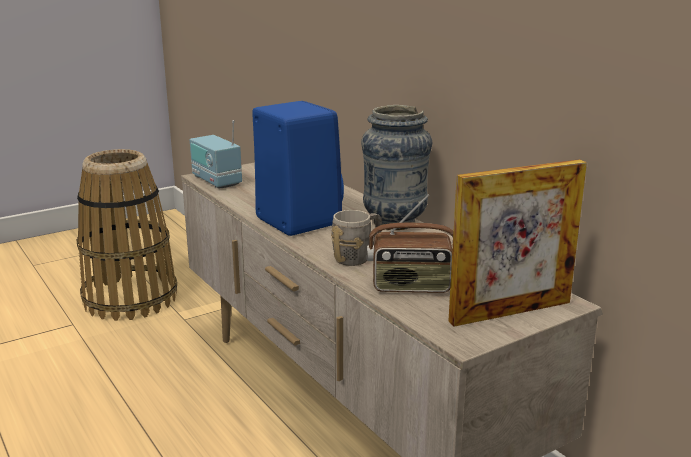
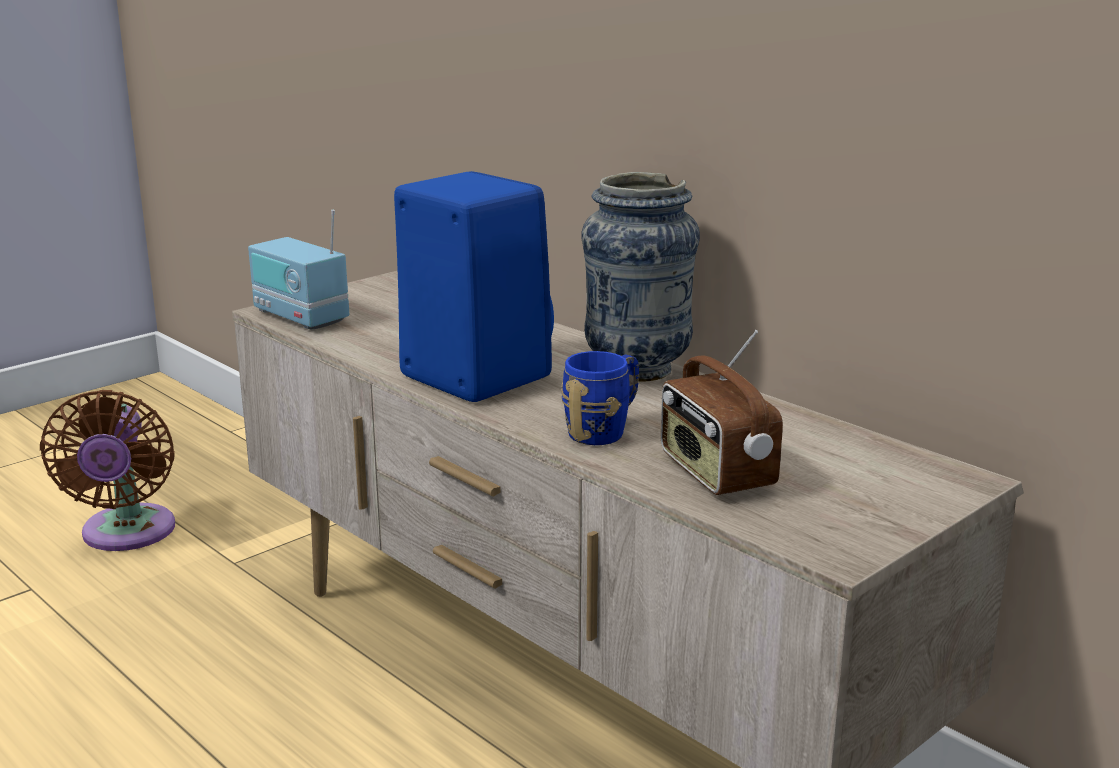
camera: 10 degrees left, 0 degrees up
basket [76,149,177,321] -> brown fan [40,390,175,551]
grey mug [331,210,382,266] -> blue mug [561,351,639,445]
radio [367,194,454,293] -> radio turned 75 degrees clockwise [661,330,783,495]
picture frame [448,159,587,327] -> none

